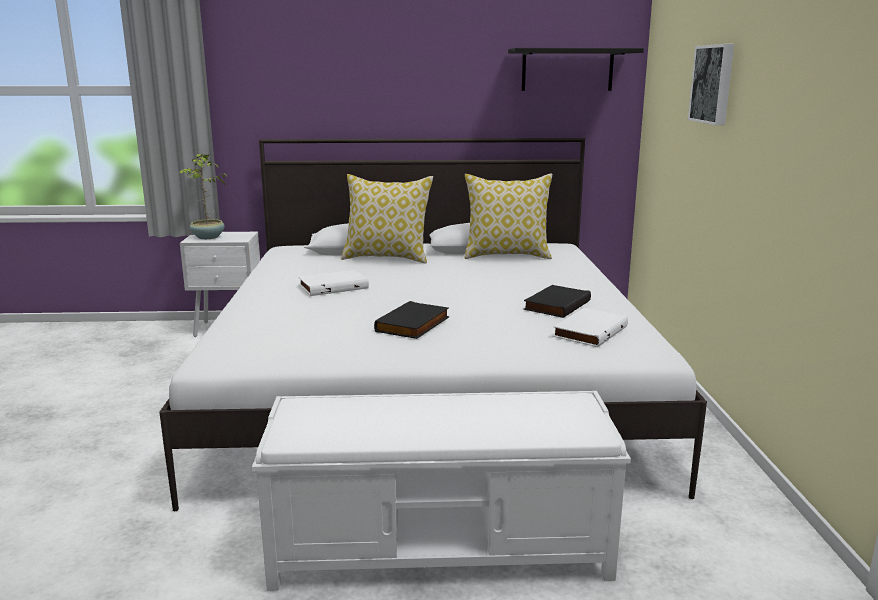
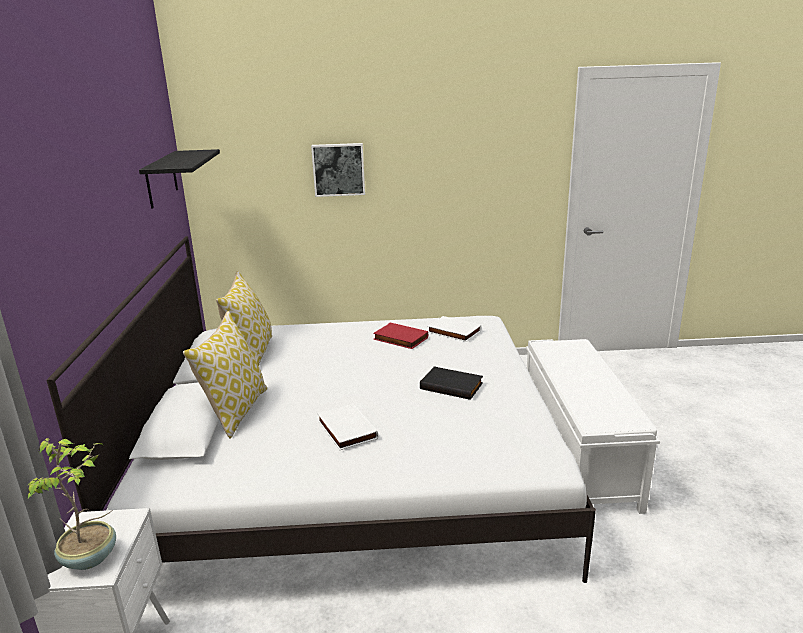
camera: 90 degrees left, 5 degrees up
black book [523,285,591,318] -> red book [373,323,428,349]

